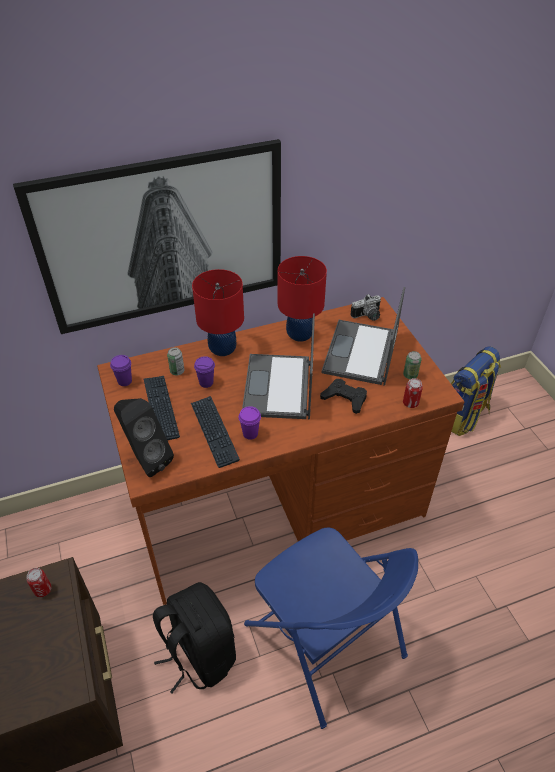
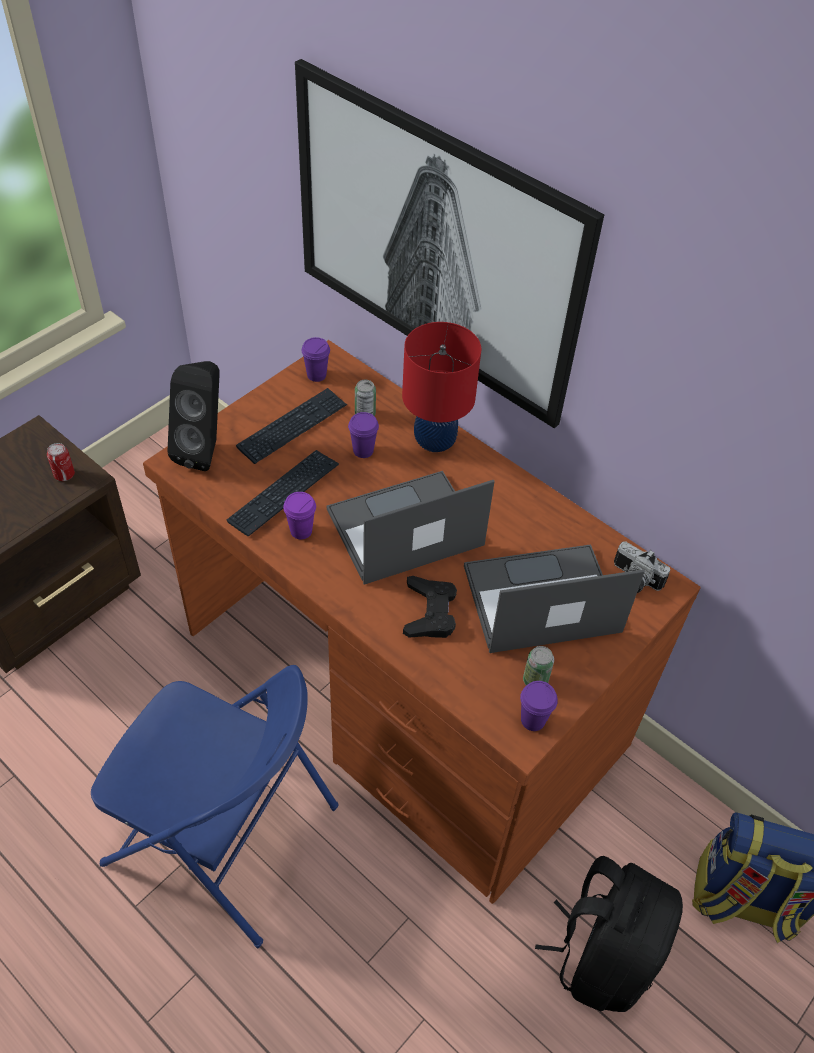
camera: 60 degrees right, 5 degrees up
black backpack [153,582,236,693] -> black backpack moved to [535,856,683,1012]
blue chair [244,528,418,729] -> blue chair turned 90 degrees counterclockwise [91,665,338,948]
red table lamp [278,256,327,342] -> none
can [403,378,423,408] -> none
none -> purple cup [520,681,558,731]

